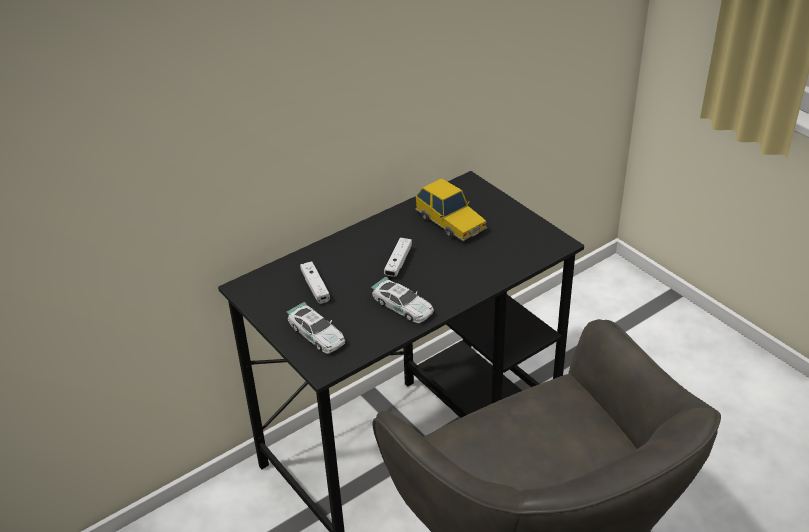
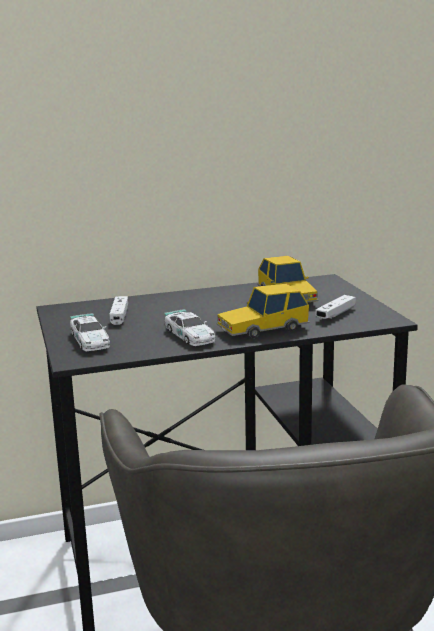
camera: 20 degrees right, 20 degrees down
white game controller [384,238,412,277] -> white game controller moved to [315,295,356,319]
none -> toy car [216,284,310,338]

